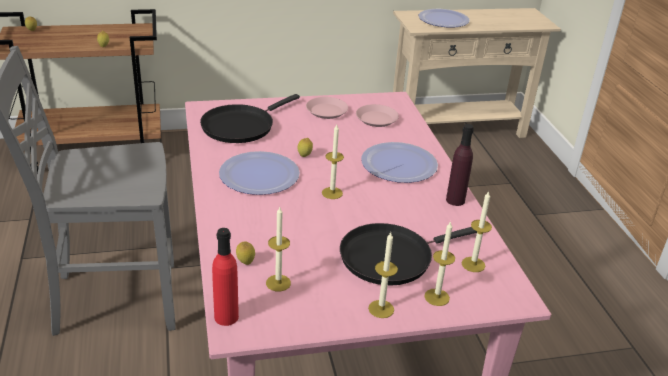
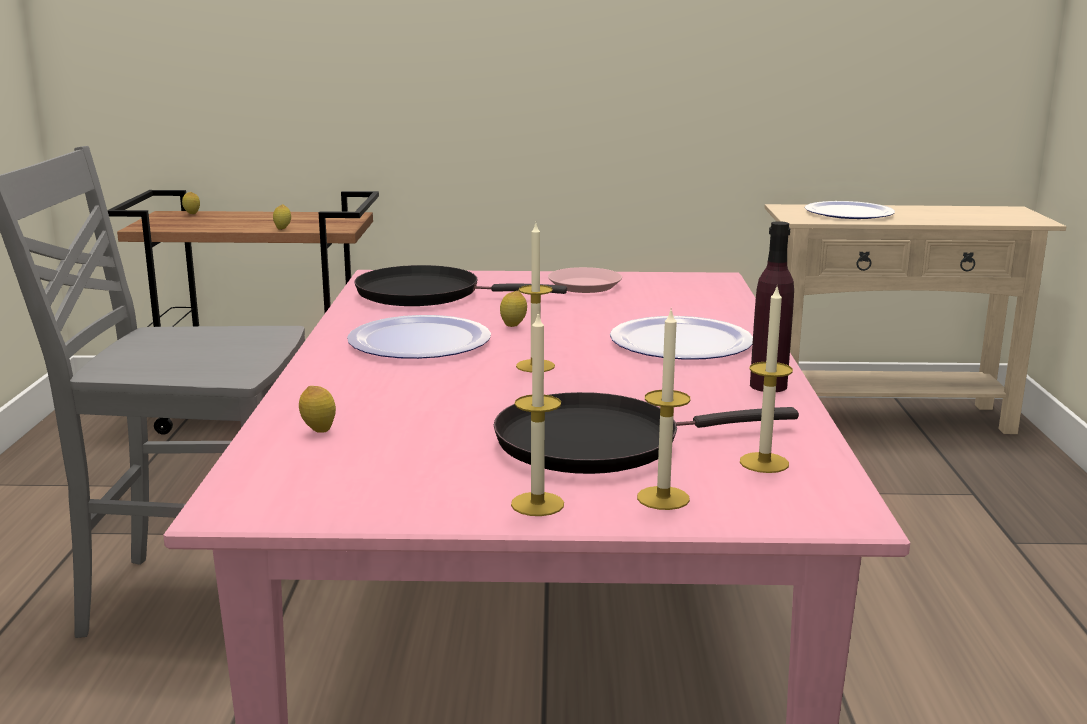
camera: 15 degrees right, 15 degrees down
black frying pan [200,94,300,143] -> black frying pan turned 45 degrees clockwise [354,265,567,306]
red bottle [212,228,239,326] -> none
candle [266,207,291,292] -> none
pink plate [356,104,399,127] -> none

